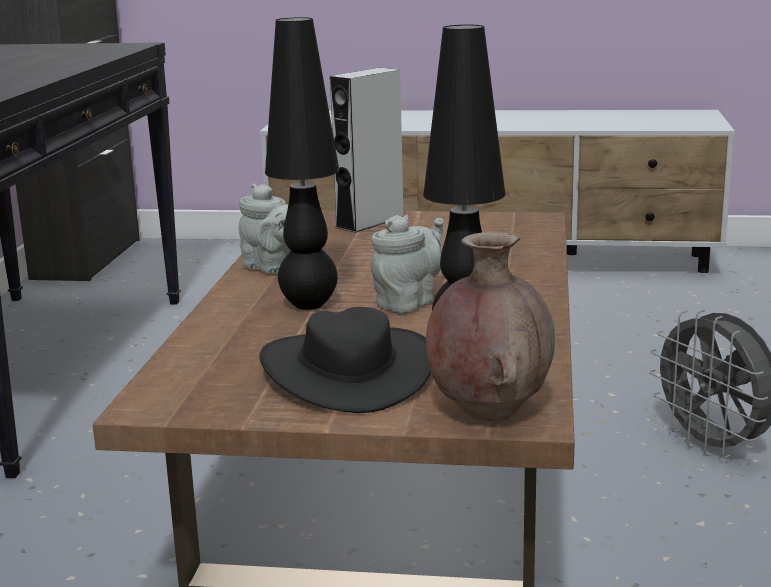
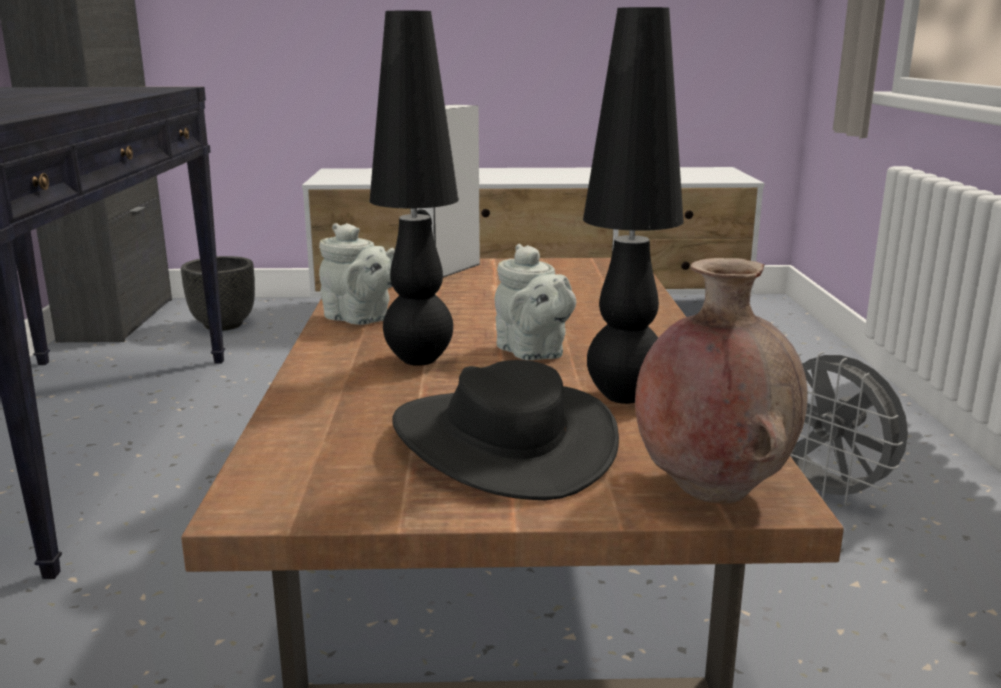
camera: 10 degrees left, 0 degrees up
grey teapot [371,214,444,313] -> grey teapot turned 120 degrees clockwise [494,244,576,360]
none -> black planter [181,256,255,331]

